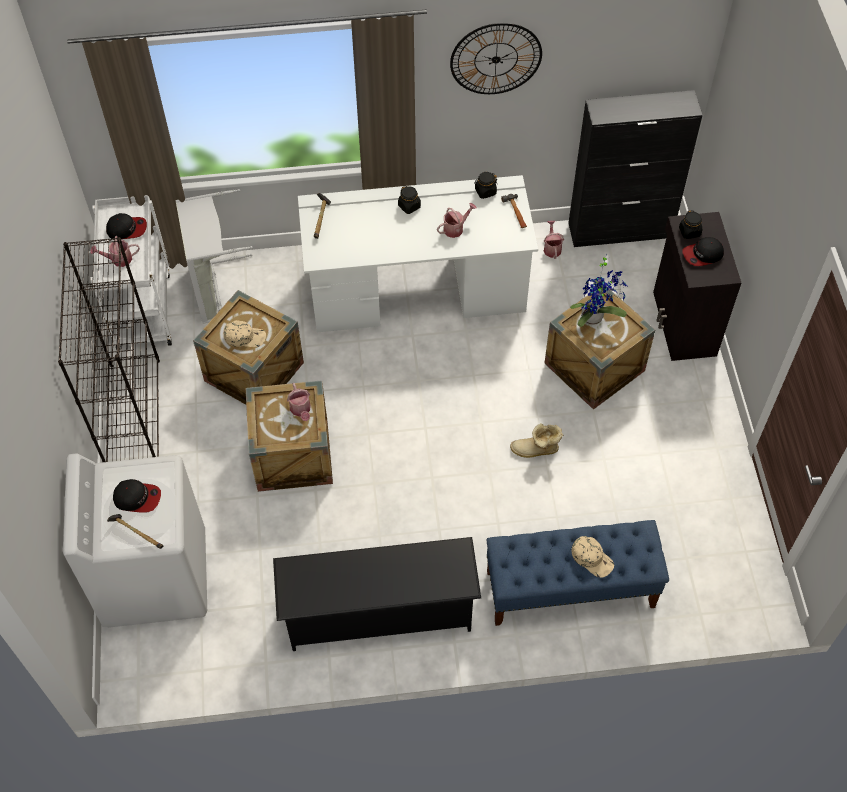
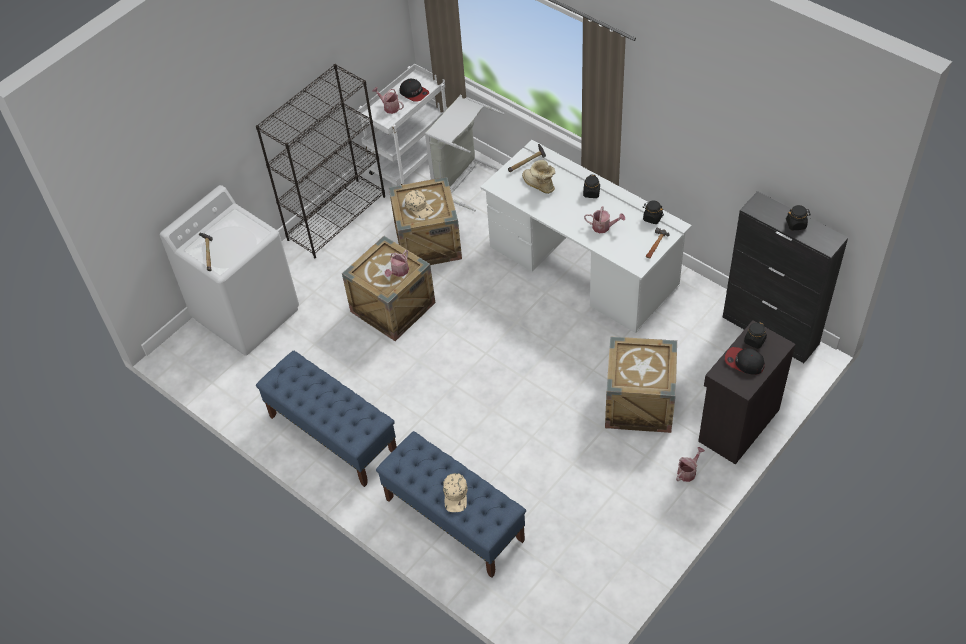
camera: 50 degrees right, 5 degrees down
cap [113,479,161,513] -> none
black shoe rack [273,537,481,651] -> blue bench [256,350,397,487]
wall clock [450,23,542,94] -> none
boot [510,423,563,458] -> boot moved to [522,160,555,194]
watering can [544,221,564,259] -> watering can moved to [676,447,705,482]
potted plant [570,254,627,327] -> none
none -> black jar [786,205,811,230]

